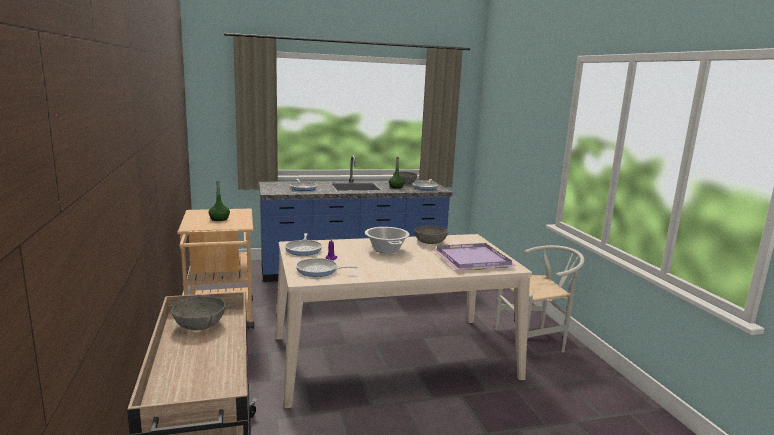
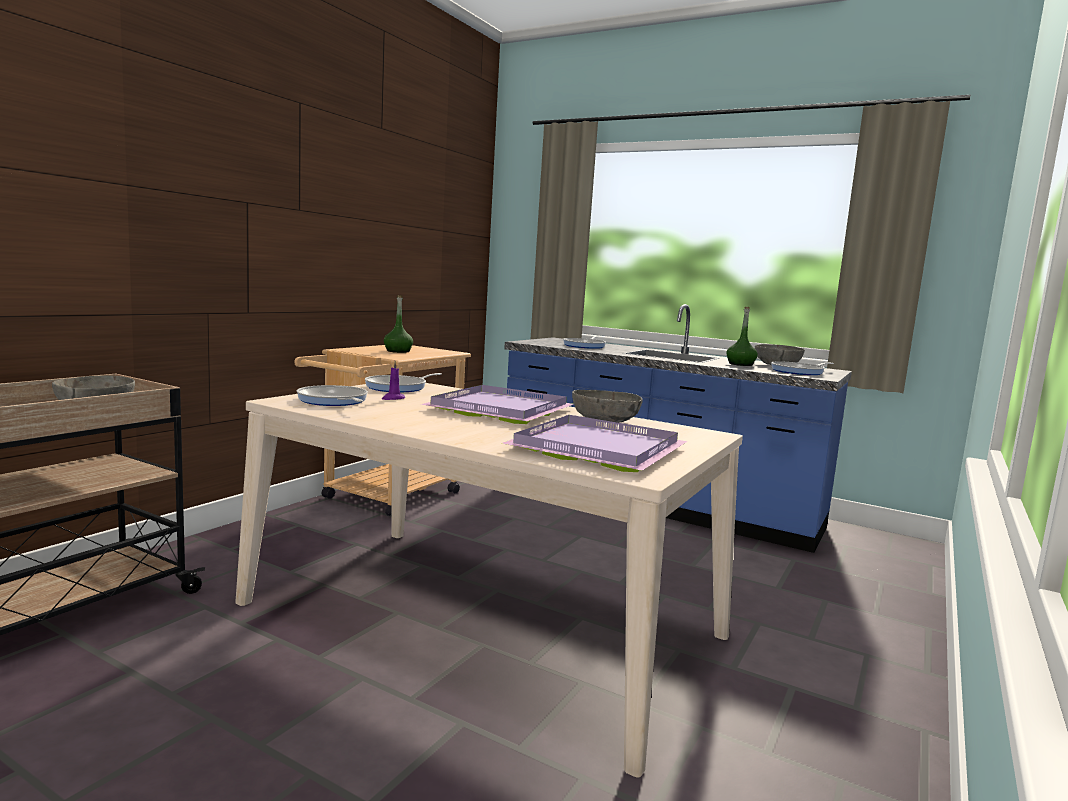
camera: 45 degrees right, 5 degrees down
cooking pot [365,227,410,254] -> purple tray [421,385,574,424]
white chair [495,245,585,353] -> none

